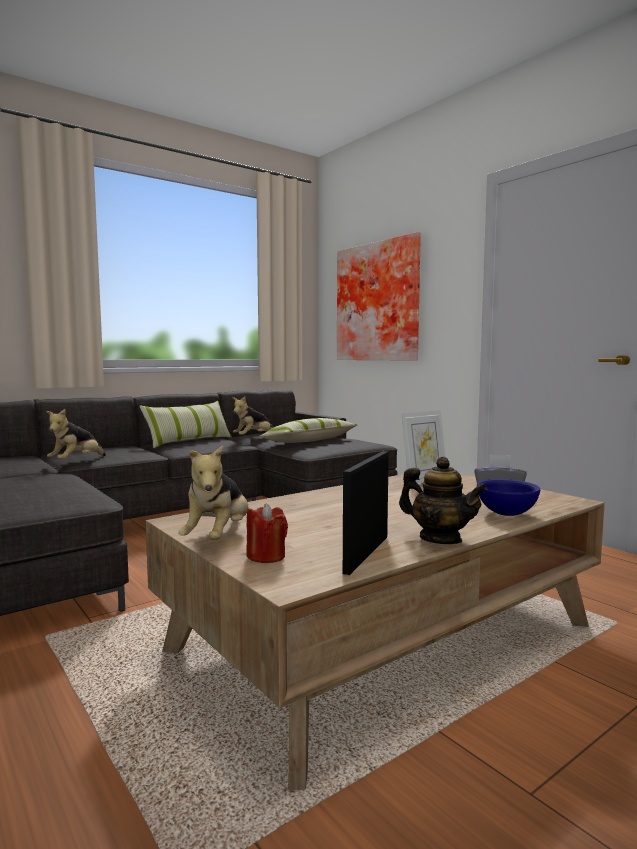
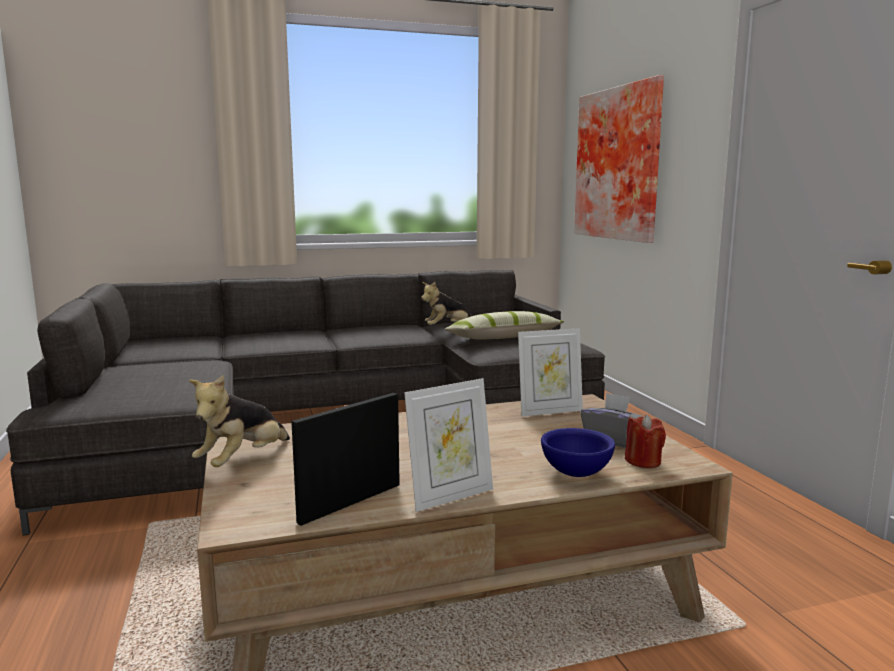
camera: 20 degrees right, 5 degrees up
plush toy [46,409,106,459] -> none
pillow [140,401,232,448] -> none
red candle [246,503,288,563] -> red candle moved to [625,415,666,468]
teapot [399,457,487,544] -> picture frame [404,378,493,512]

